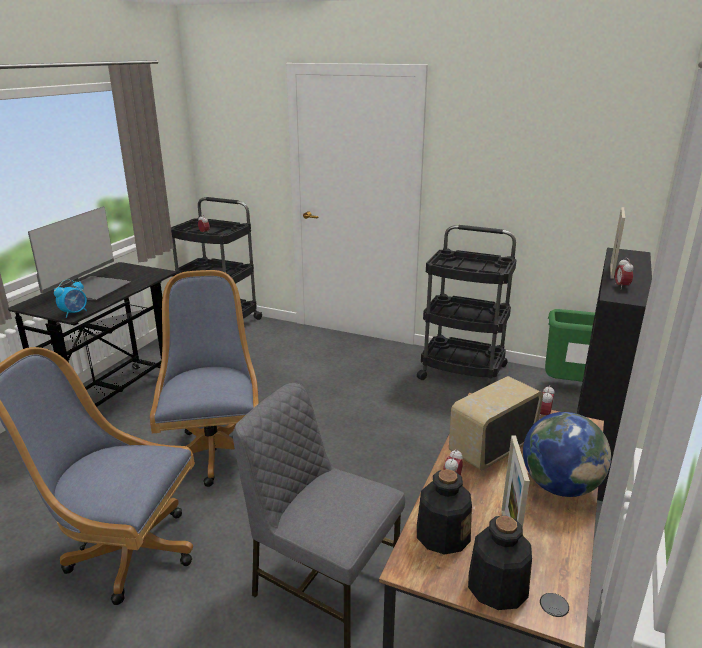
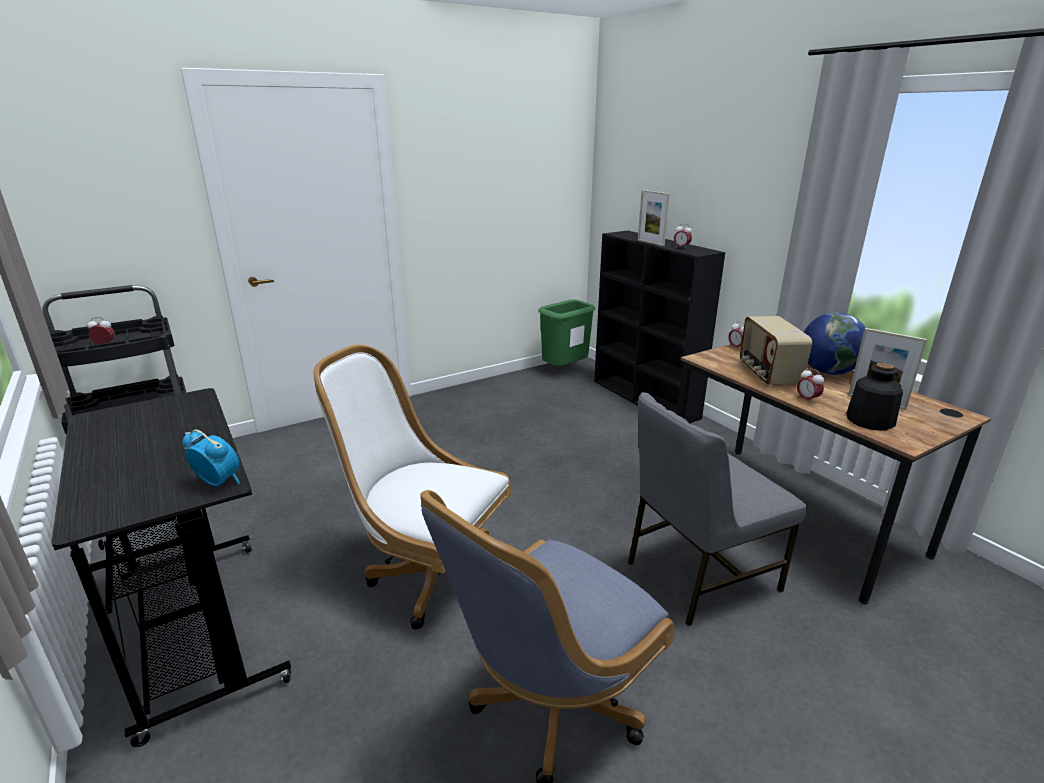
camera: 55 degrees left, 0 degrees up
monitor [28,206,130,300] -> none
alarm clock [54,279,87,318] -> alarm clock turned 45 degrees counterclockwise [182,430,240,487]
blue office chair [150,270,259,487] -> white office chair [313,345,511,630]
black cart [417,225,517,386] -> none
bottle [468,516,532,610] -> none

